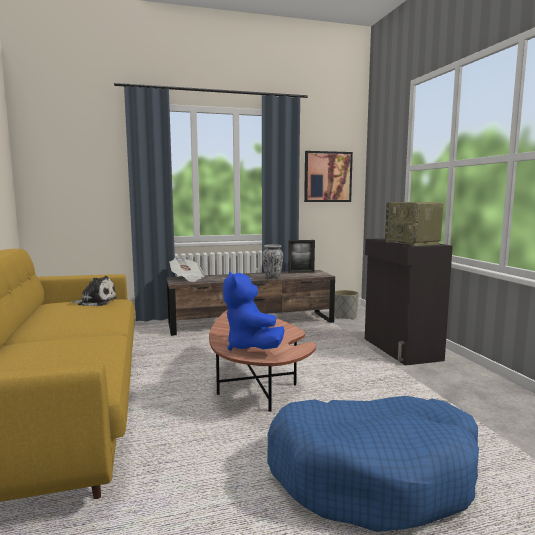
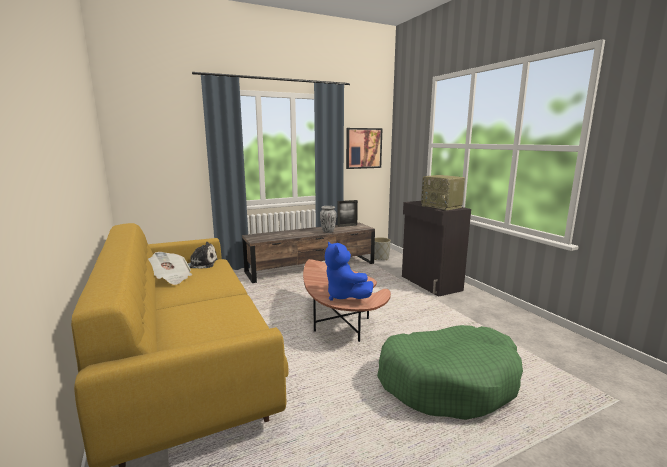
camera: 10 degrees left, 5 degrees up
newspaper [169,257,205,282] -> newspaper moved to [148,252,192,285]
blue dog bed [267,396,479,532] -> green dog bed [377,325,523,420]

